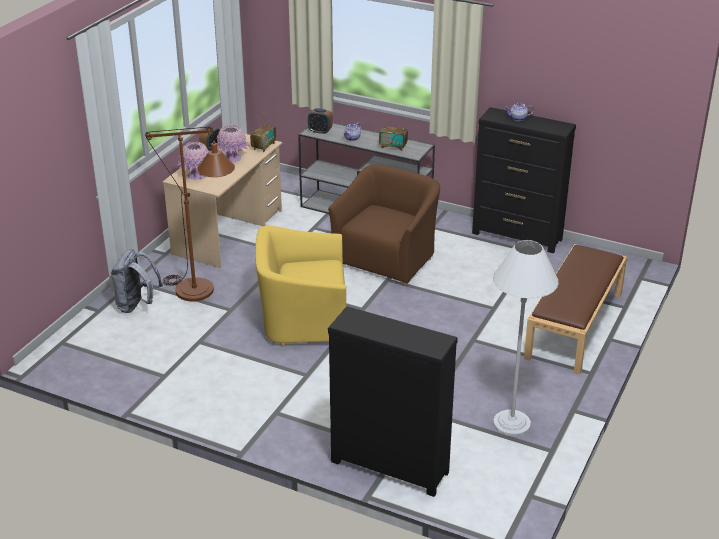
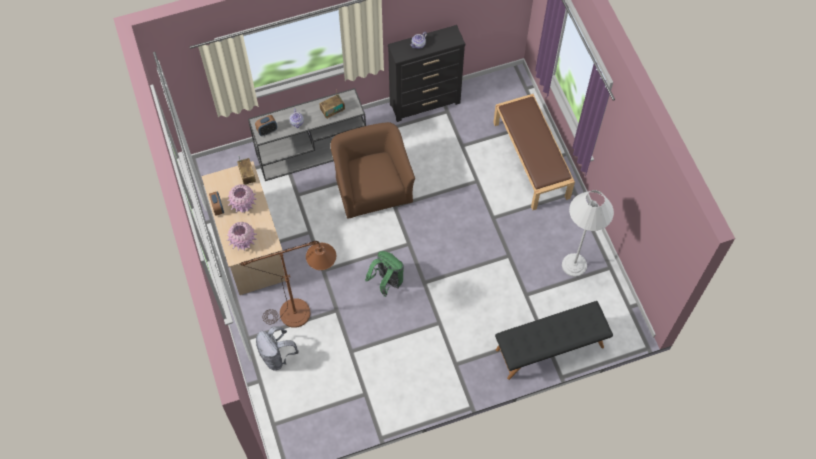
camera: 45 degrees left, 30 degrees up
yellow armchair [255,226,346,347] -> green backpack [365,251,404,297]
black dresser [328,306,458,497] -> black bench [495,301,613,380]

